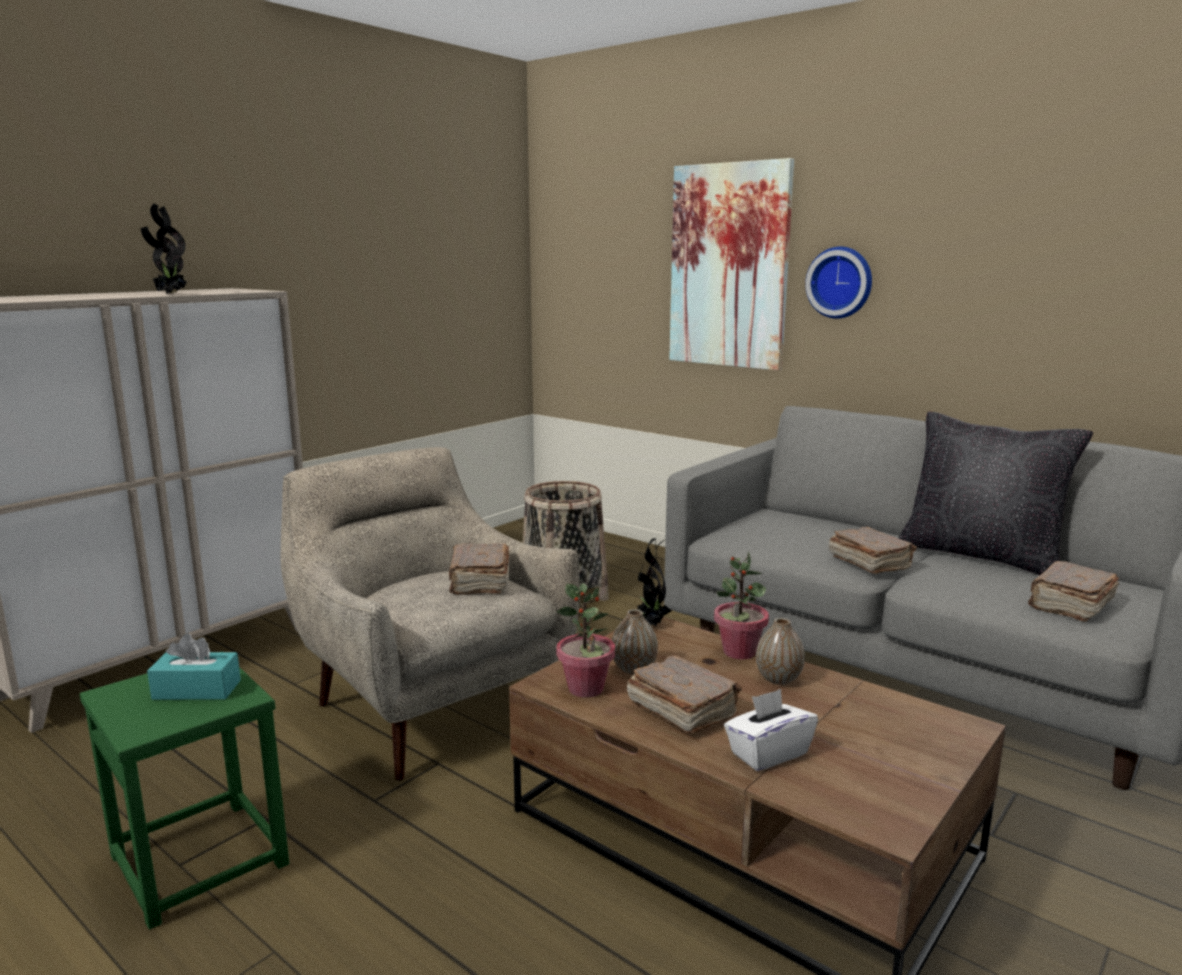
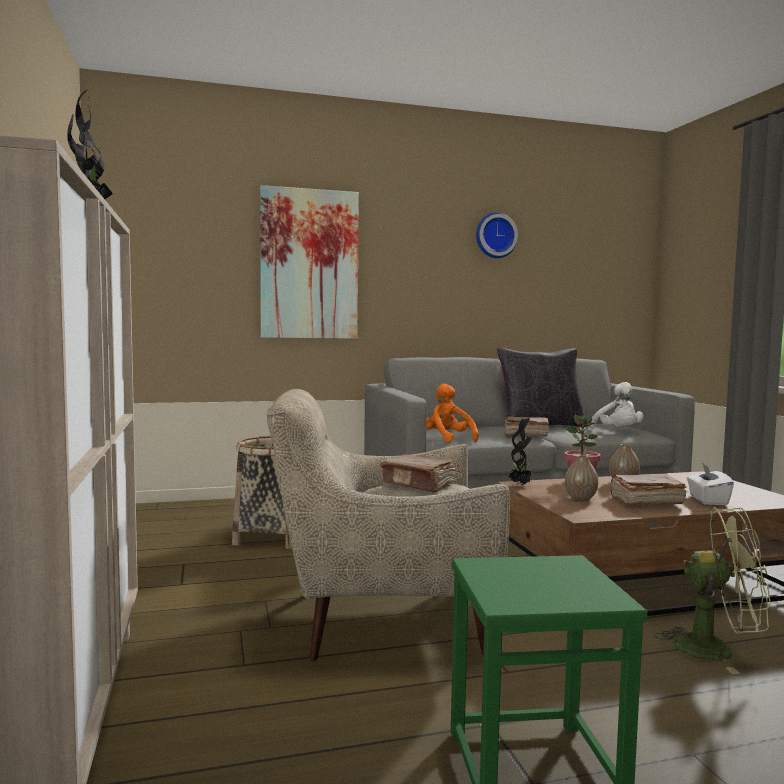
camera: 55 degrees left, 10 degrees down
turquoise tissue box [147,633,241,700] -> none
potted plant [556,583,615,698] -> none
wall clock [805,247,872,319] -> wall clock moved to [476,212,518,258]
brown book [1028,561,1119,622] -> white plush toy [590,382,643,429]
none -> orange plush toy [426,384,479,443]
none -> green fan [655,507,771,674]

